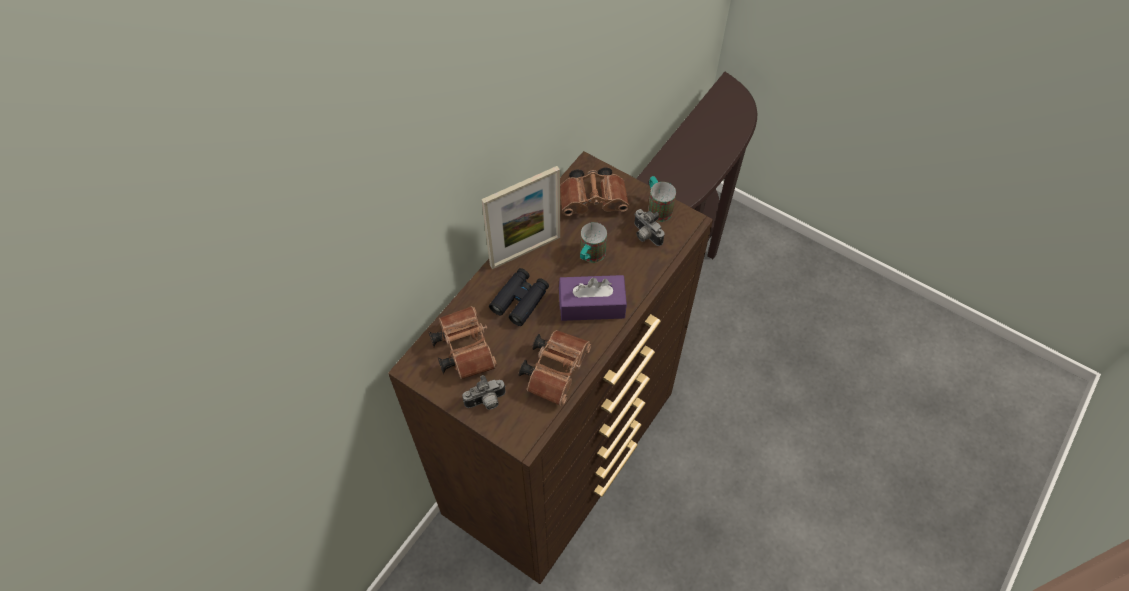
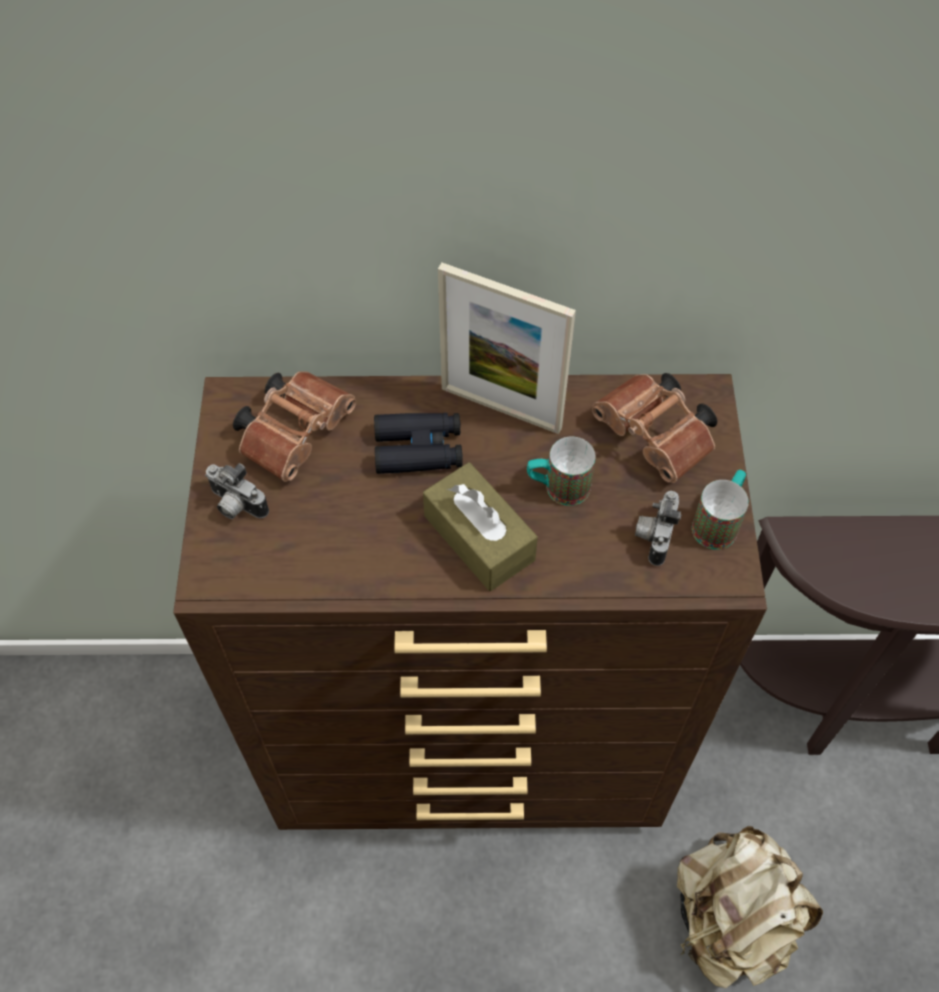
camera: 55 degrees right, 0 degrees up
brown binoculars [519,330,592,406] -> none
purple tissue box [559,275,627,321] -> brown tissue box [423,462,538,591]
none -> beige backpack [677,826,823,988]

